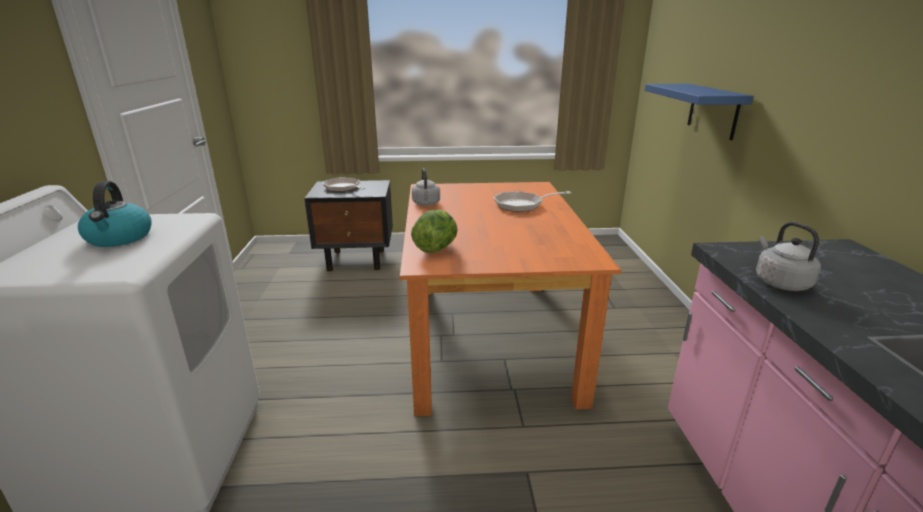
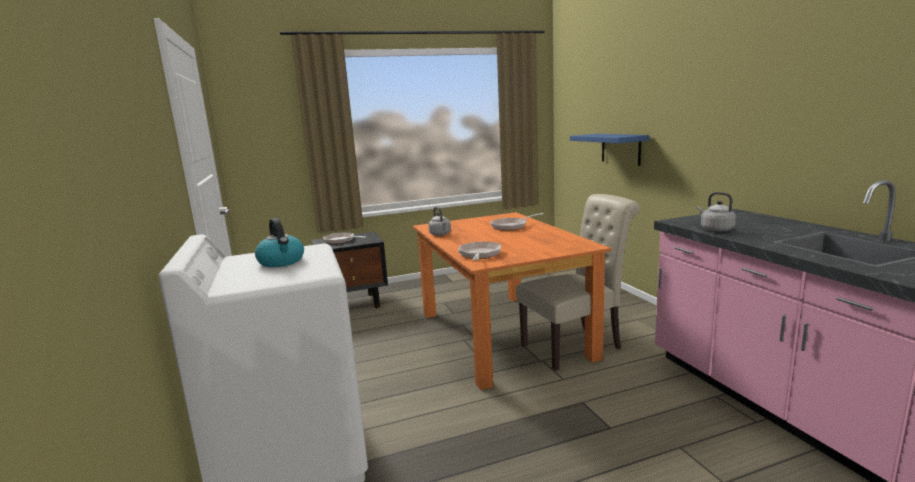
camera: 15 degrees left, 10 degrees down
lettuce [411,209,458,253] -> frying pan [458,242,501,260]
none -> beige chair [516,194,640,371]

